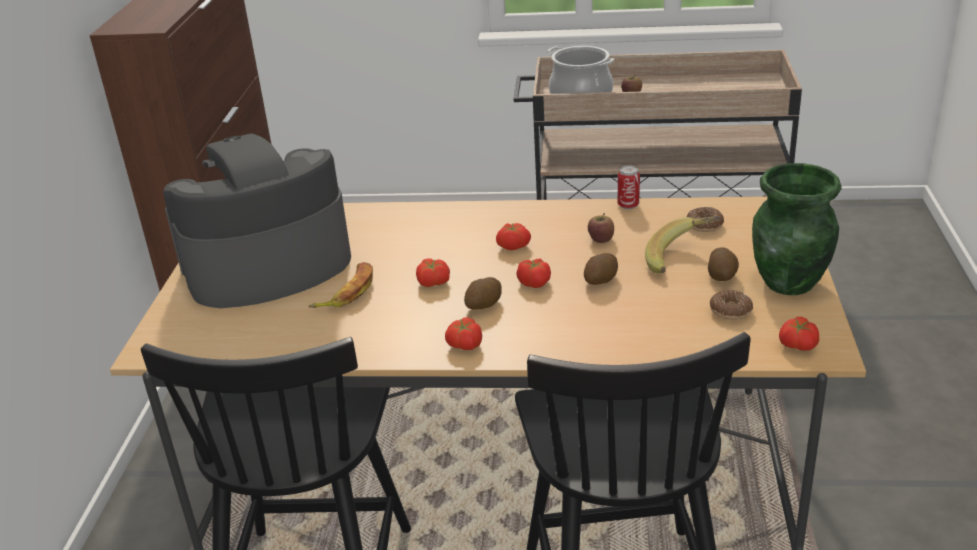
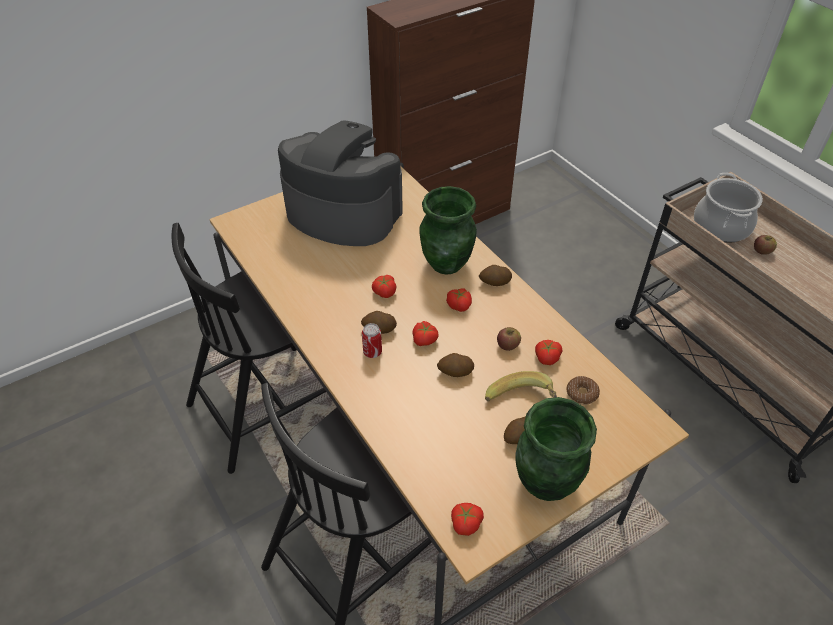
camera: 50 degrees right, 15 degrees up
banana [309,262,373,308] -> none
tomato [445,317,482,350] -> tomato moved to [535,340,562,365]
can [618,165,640,209] -> can moved to [362,323,382,358]
donut [710,290,753,320] -> none
none -> green vase [420,186,477,274]
none -> potato [479,265,512,286]

